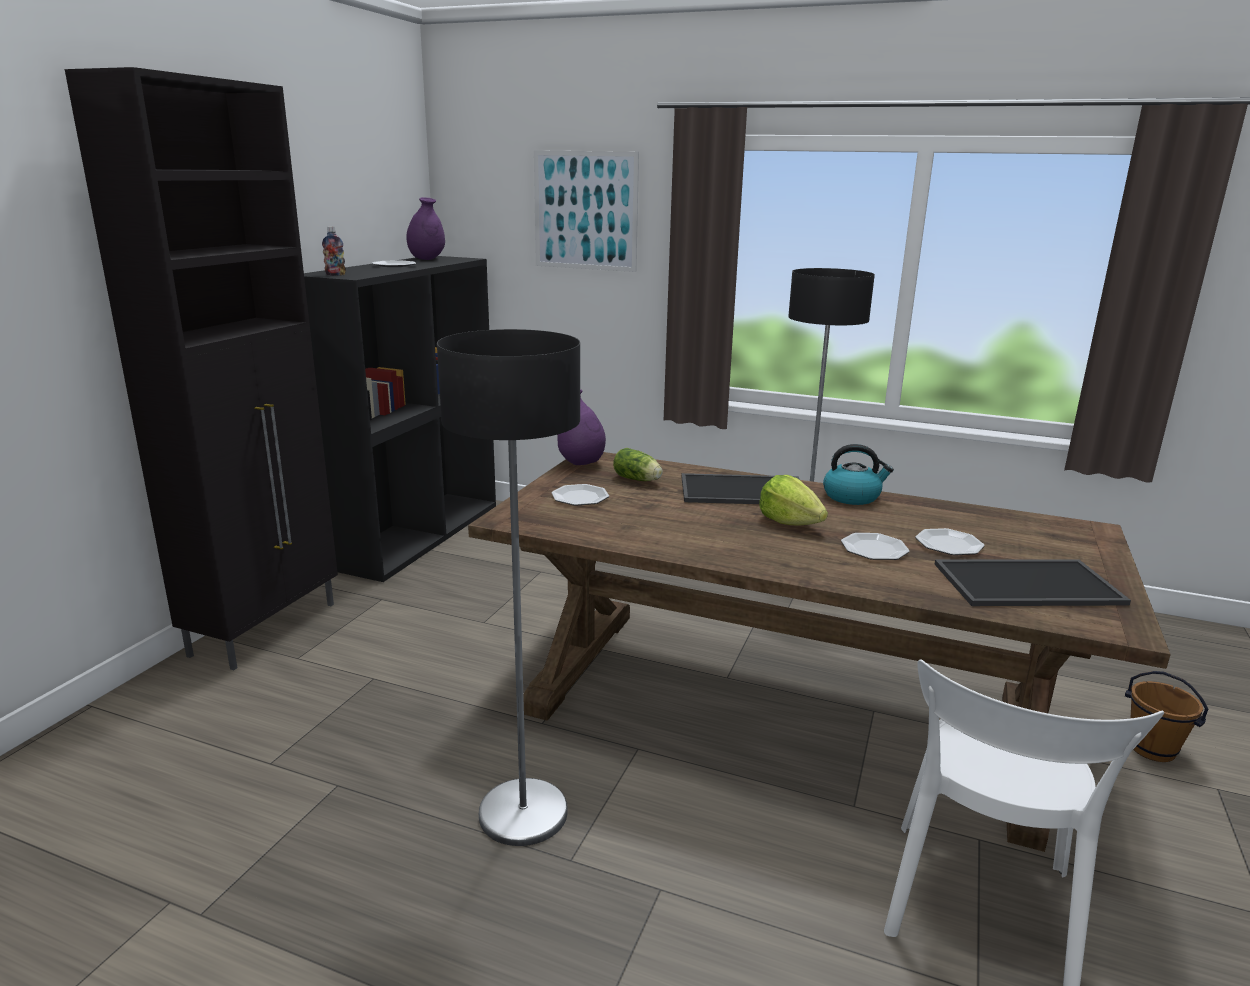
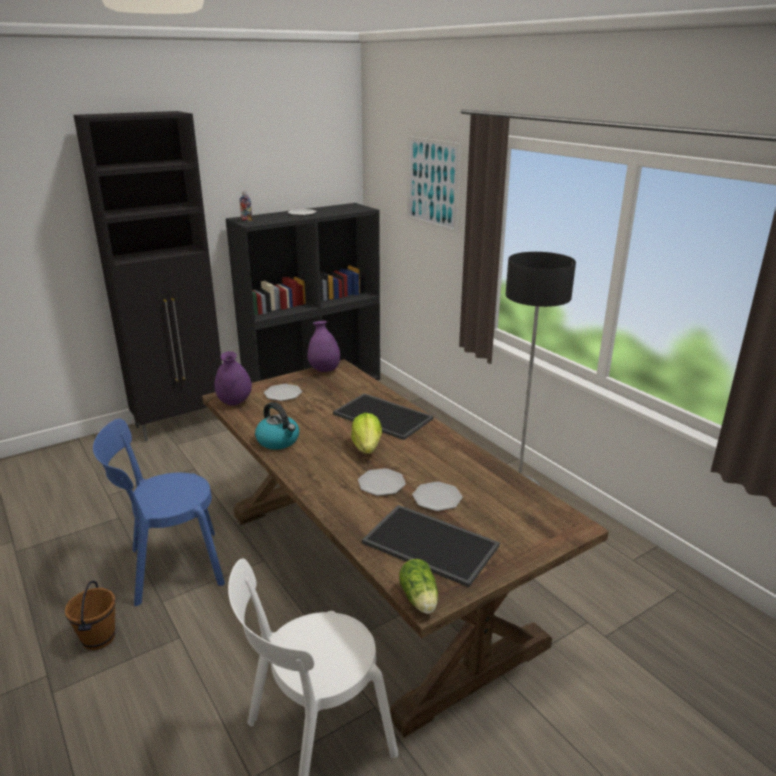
camera: 35 degrees right, 5 degrees up
purple vase [406,197,445,260] -> purple vase moved to [215,351,252,406]
floor lamp [437,329,580,846] -> blue chair [93,418,225,606]
lettuce [613,448,663,481] -> lettuce moved to [399,559,438,614]
kettle [823,444,894,505] -> kettle moved to [255,402,299,450]
brown bucket [1125,671,1208,762] -> brown bucket moved to [65,581,116,650]

